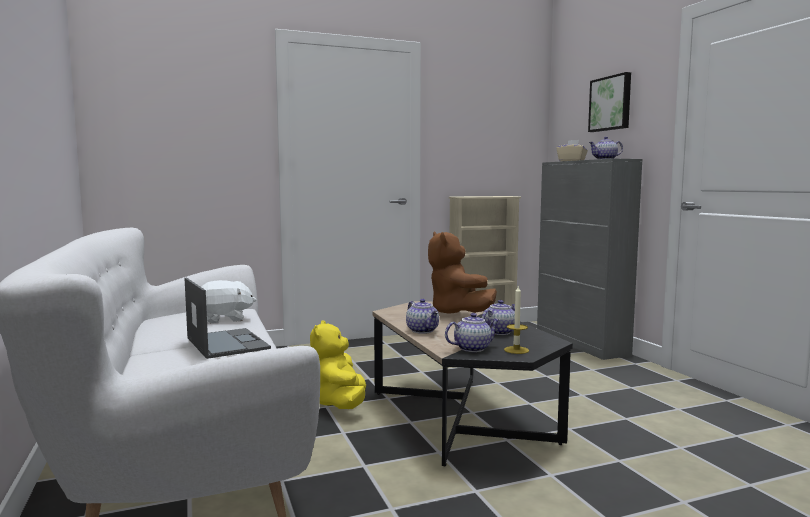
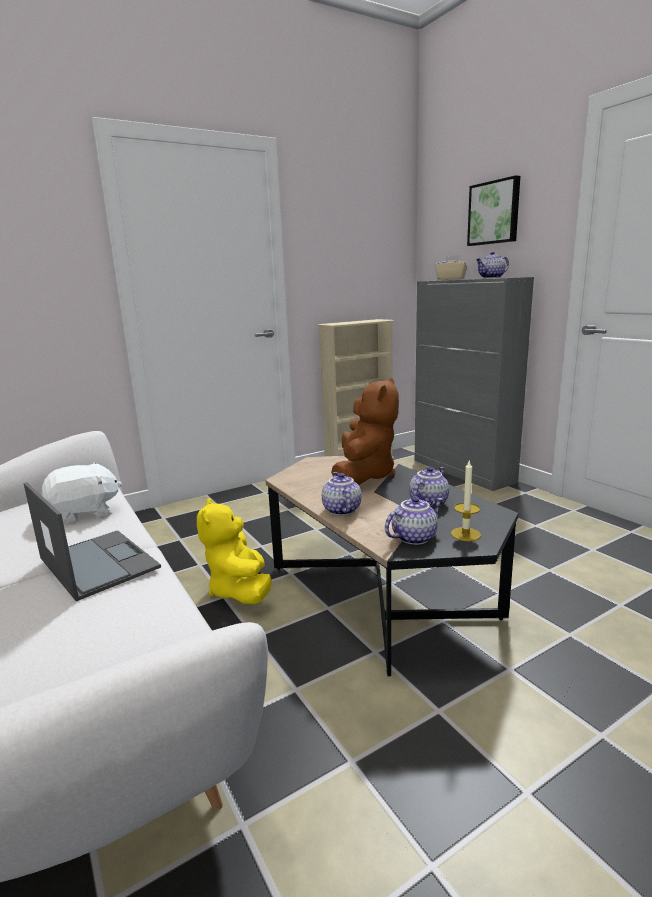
camera: 10 degrees left, 10 degrees up
teapot [406,299,439,334] -> teapot turned 150 degrees counterclockwise [322,472,362,515]
brown plush toy [428,232,497,314] -> brown plush toy turned 135 degrees counterclockwise [331,378,399,485]

